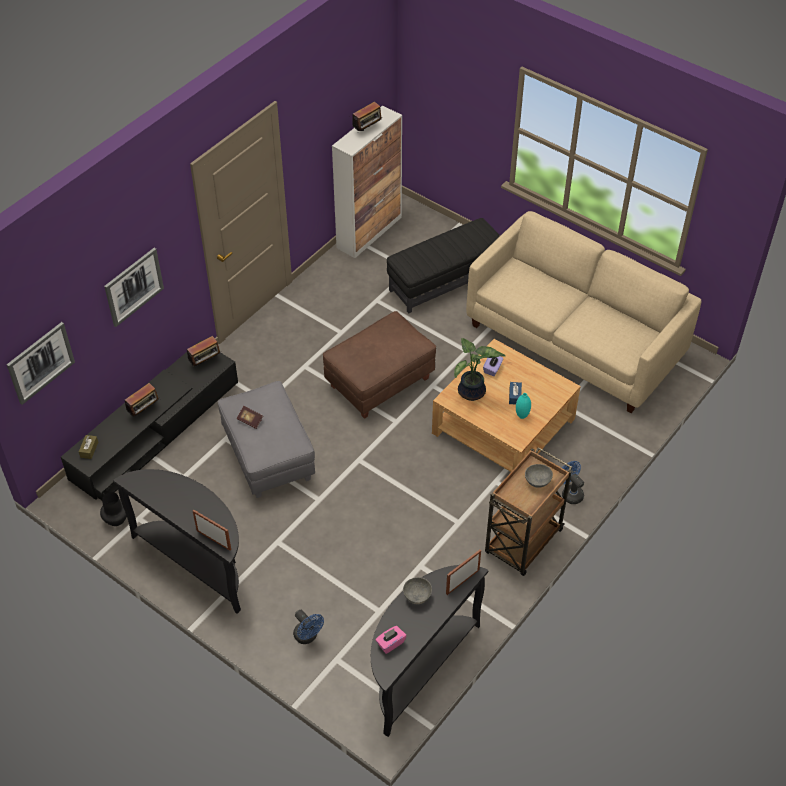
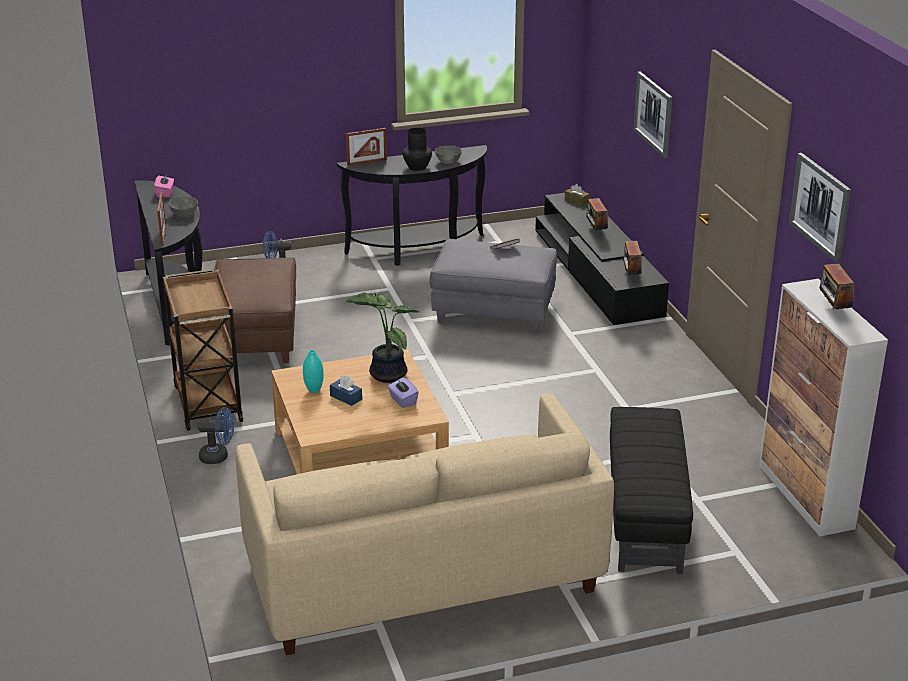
camera: 125 degrees right, 20 degrees down
picture [7,322,75,405] -> picture moved to [789,153,851,263]
black vase [100,492,127,526] -> black vase moved to [403,128,432,171]
brown ottoman [323,311,436,419] -> brown ottoman moved to [214,258,296,363]
grey bowl [525,464,553,488] -> grey bowl moved to [435,146,462,164]

